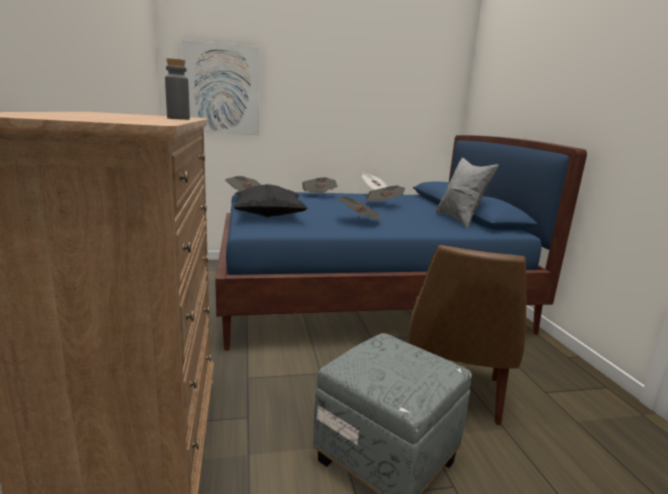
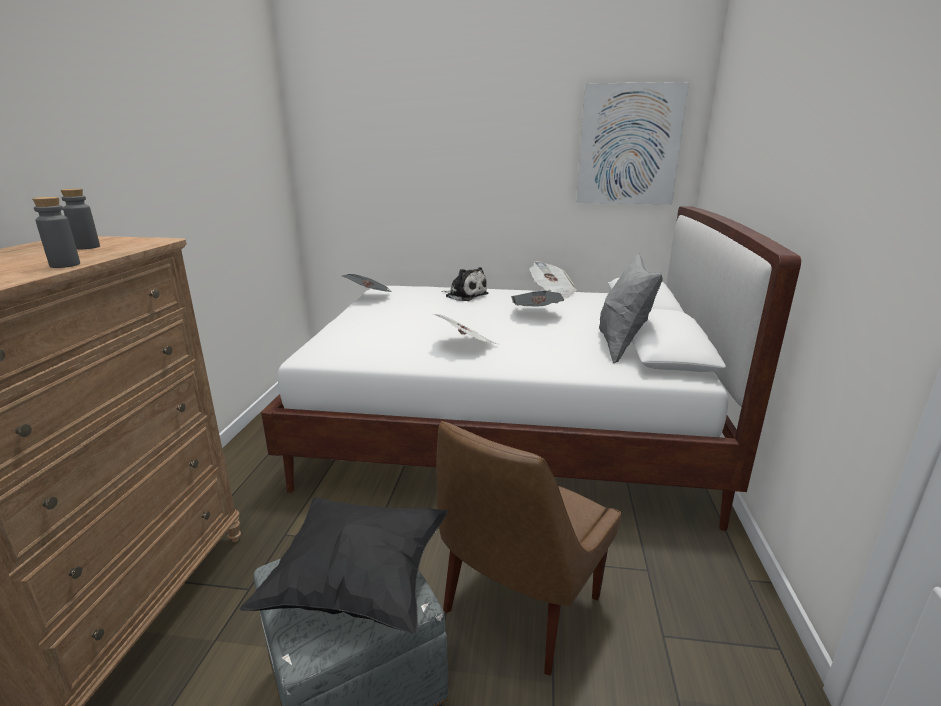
camera: 20 degrees right, 5 degrees up
picture [182,40,259,135] -> picture moved to [577,82,689,204]
blue bed [215,135,587,351] -> white bed [261,206,801,531]
black pillow [233,184,308,217] -> black pillow moved to [240,497,448,633]
newspaper [302,177,338,193] -> plush toy [442,267,488,301]
none -> grey bottle [60,188,100,249]

